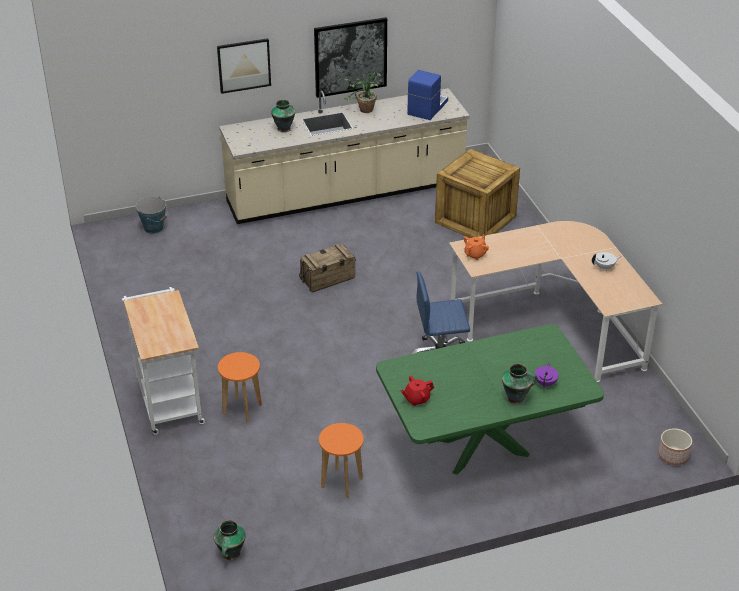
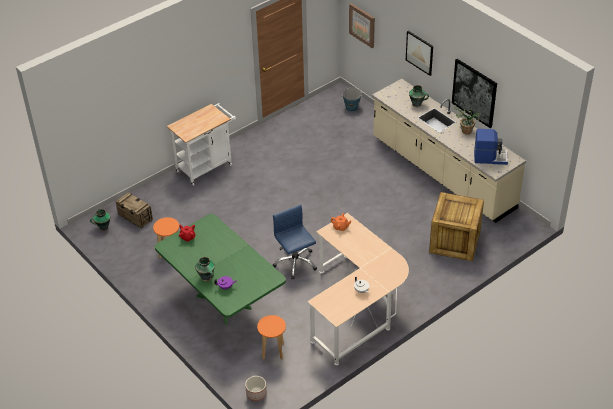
camera: 70 degrees right, 5 degrees up
orange stool [218,352,262,423] -> orange stool moved to [257,315,286,360]
crate [299,244,356,292] -> crate moved to [116,192,153,228]
none -> picture [349,3,375,48]

